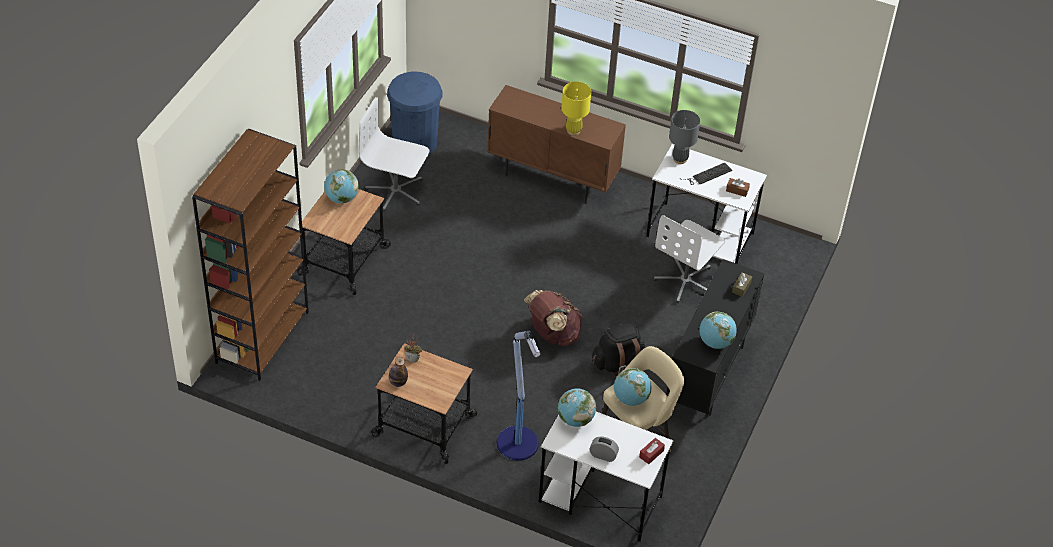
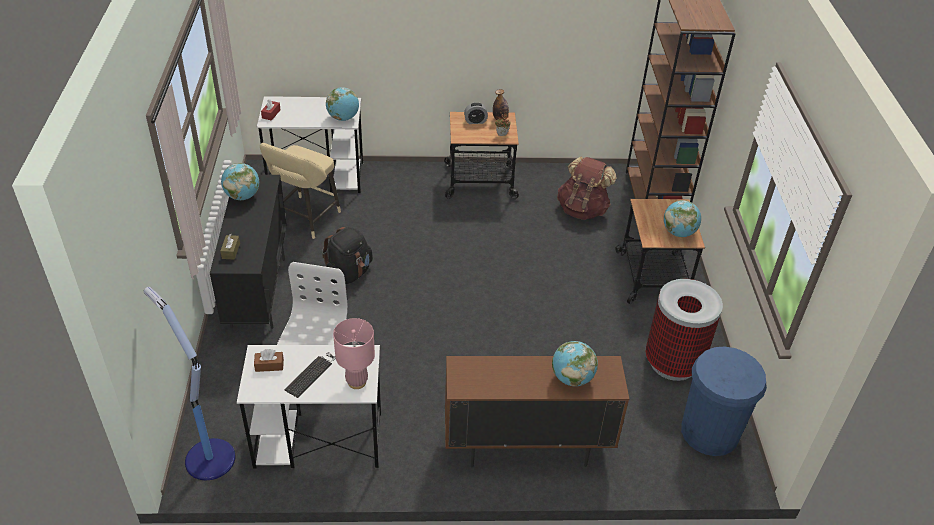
camera: 155 degrees right, 5 degrees down
white office chair [359,97,429,212] -> trash can [646,279,723,381]
floor lamp [496,331,540,461] -> floor lamp moved to [144,287,236,480]
brown backpack [524,290,583,346] -> brown backpack moved to [557,157,617,220]
yellow table lamp [561,82,591,136] -> none
alarm clock [590,437,619,462] -> alarm clock moved to [464,102,488,124]
globe [614,368,651,406] -> globe moved to [552,341,598,386]
grey table lamp [669,110,700,164] -> pink table lamp [333,318,375,389]

